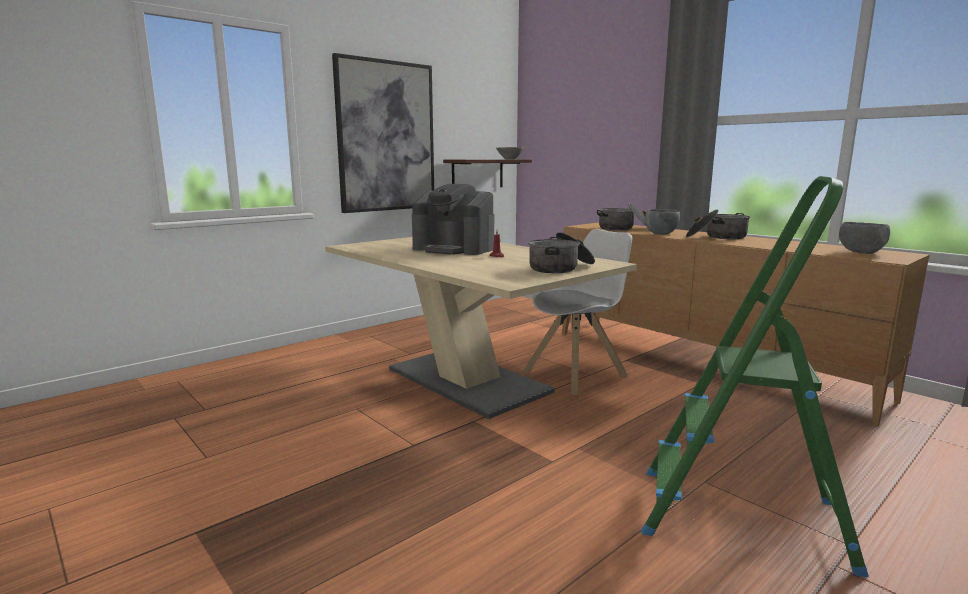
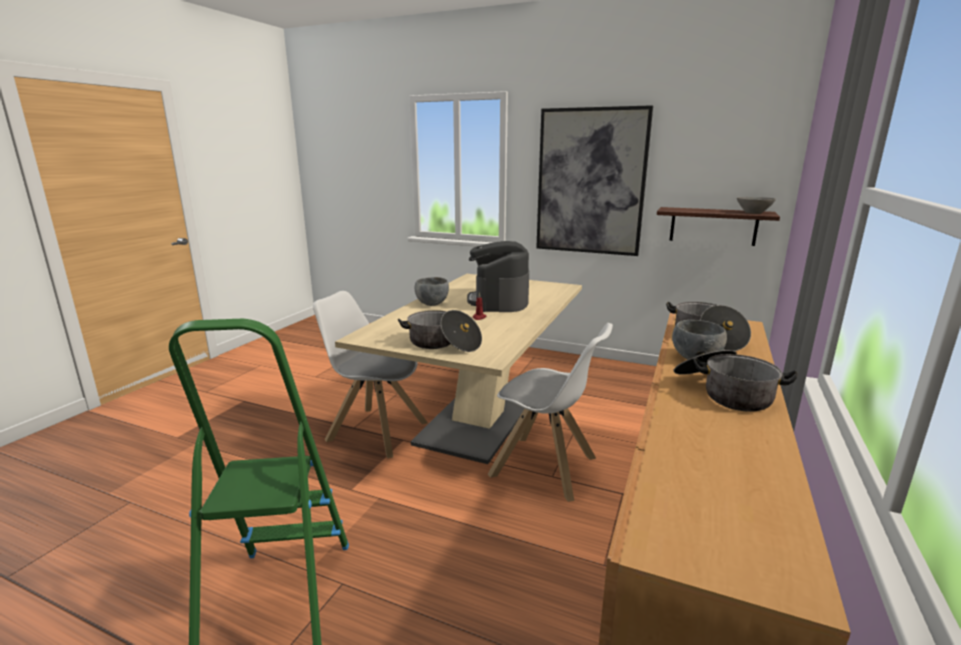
camera: 65 degrees right, 5 degrees up
grey bowl [839,222,890,254] -> grey bowl moved to [415,277,449,306]
none -> chair [313,291,428,458]

